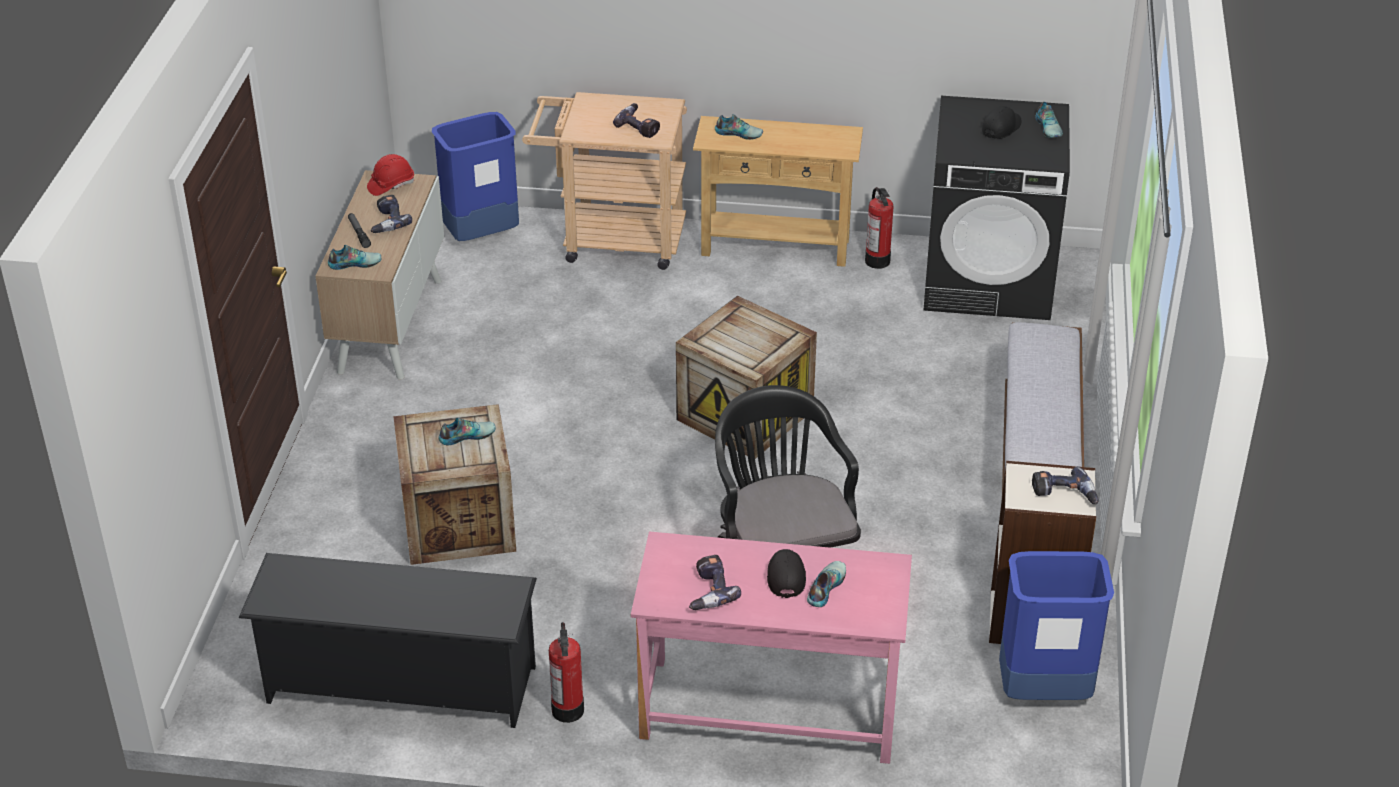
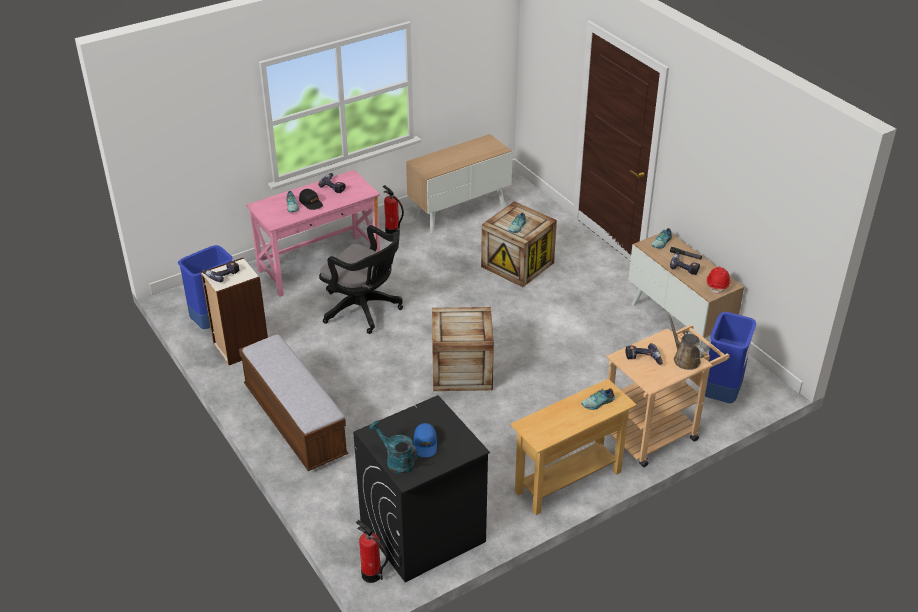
camera: 140 degrees right, 0 degrees up
black shoe rack [239,553,537,728] -> cabinet [406,134,513,234]
fire extinguisher [865,187,894,269] -> fire extinguisher moved to [356,520,388,583]
black cap [982,106,1021,139] -> blue cap [414,423,437,457]
shoe [1035,102,1063,138] -> turquoise watering can [369,421,417,474]
none -> brown watering can [667,313,705,370]

